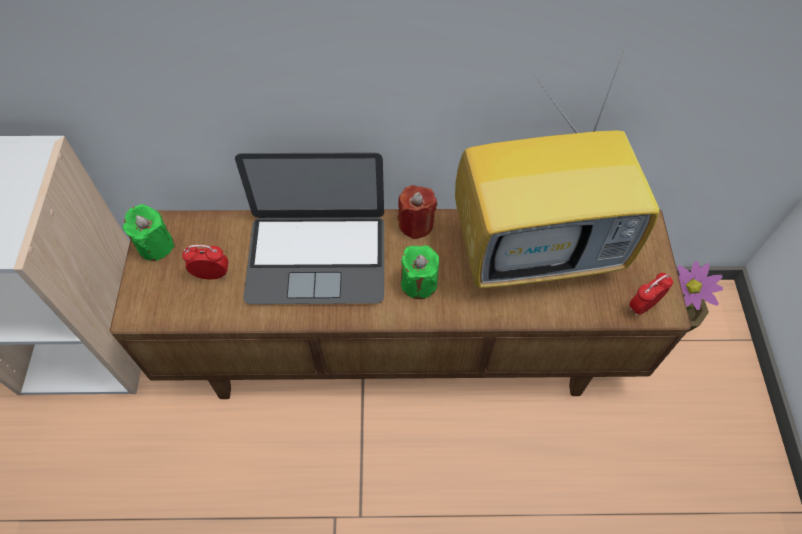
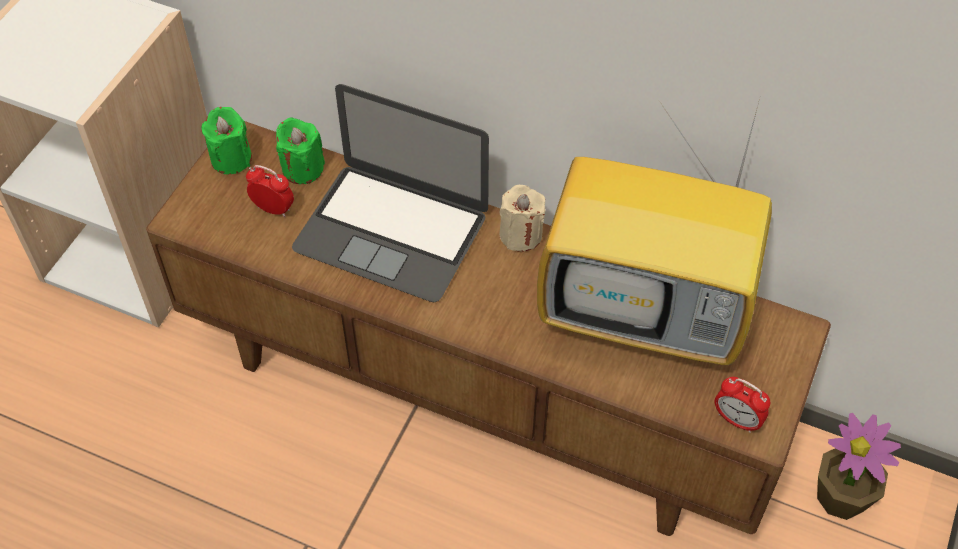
camera: 25 degrees right, 5 degrees down
red candle [398,185,437,239] -> beige candle [499,185,545,252]
green candle [401,245,439,299] -> green candle moved to [276,117,325,184]
alarm clock [629,273,673,316] -> alarm clock turned 135 degrees counterclockwise [715,377,770,433]

